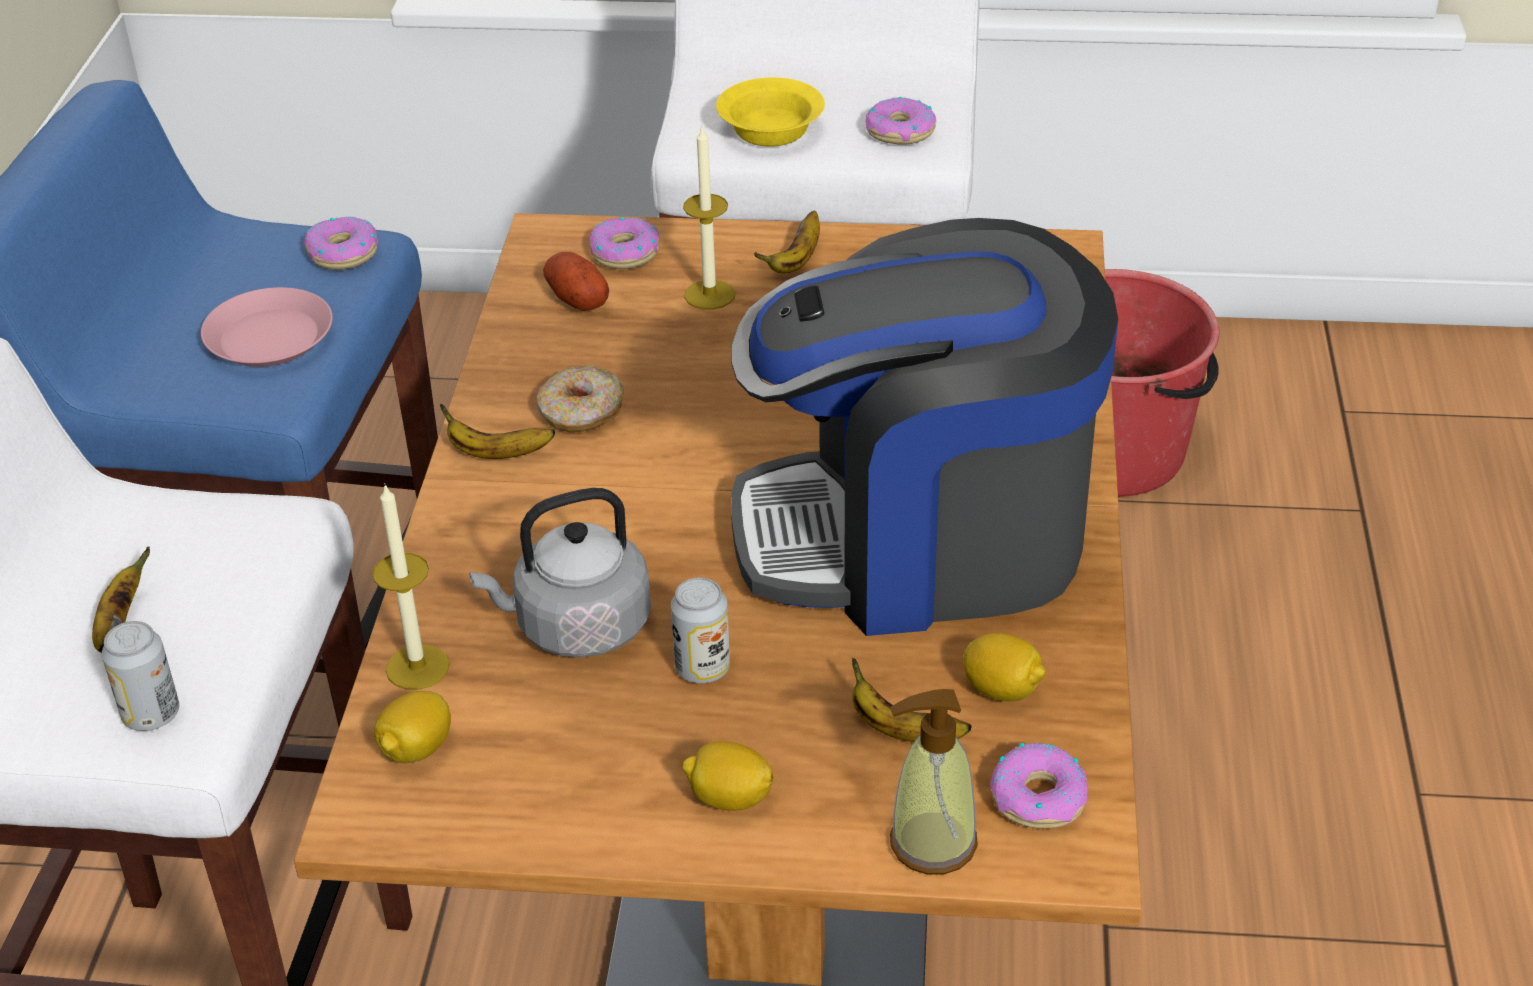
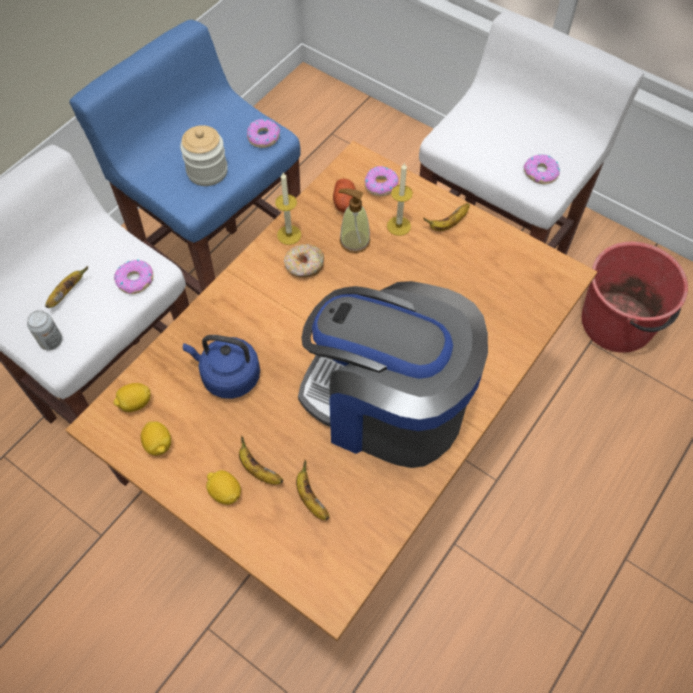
camera: 30 degrees right, 20 degrees up
pink plate [201,287,333,367] -> jar [180,125,228,186]
candle [372,483,450,690] -> candle moved to [275,173,301,245]
banana [440,404,555,459] -> banana moved to [239,436,283,484]
grey kettle [469,488,651,658] -> blue kettle [183,335,260,399]
can [671,578,730,683] -> none
yellow bowl [716,77,825,147] -> none
soap dispenser [890,689,978,875] -> soap dispenser moved to [339,188,371,253]
lemon [963,633,1046,701] -> lemon moved to [141,422,171,456]
donut [990,743,1088,829] -> donut moved to [114,259,154,294]

